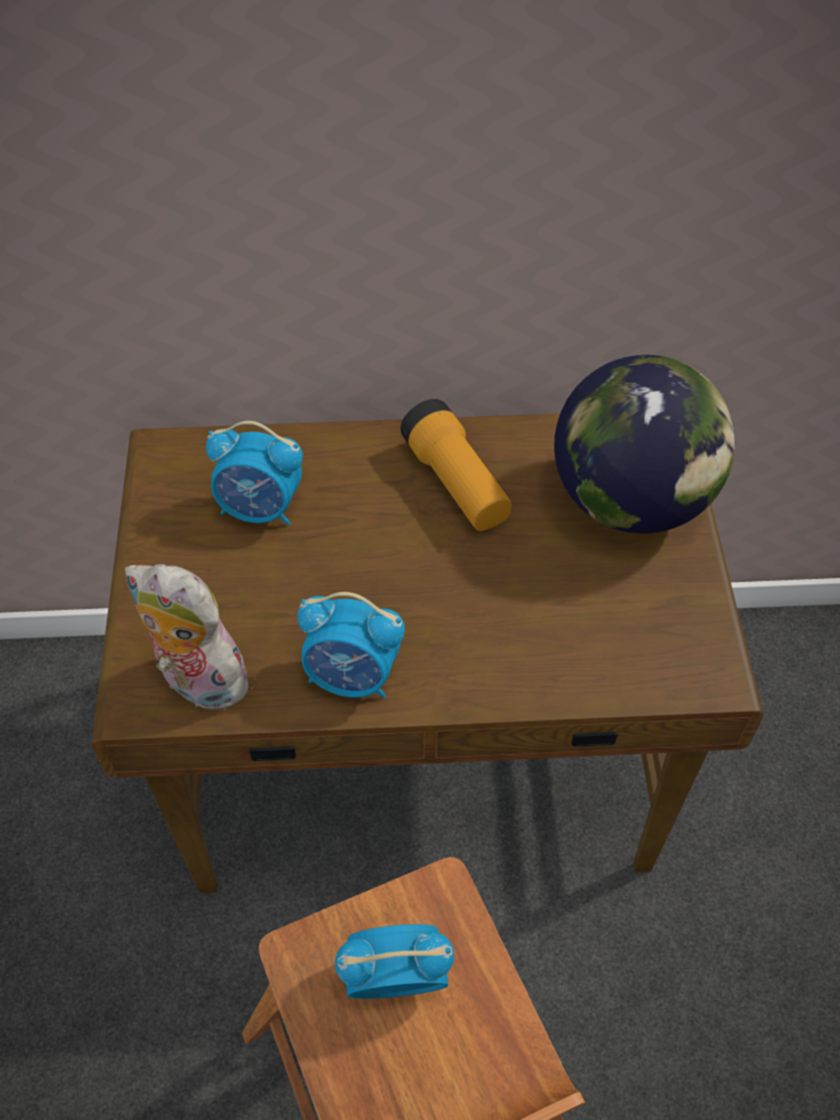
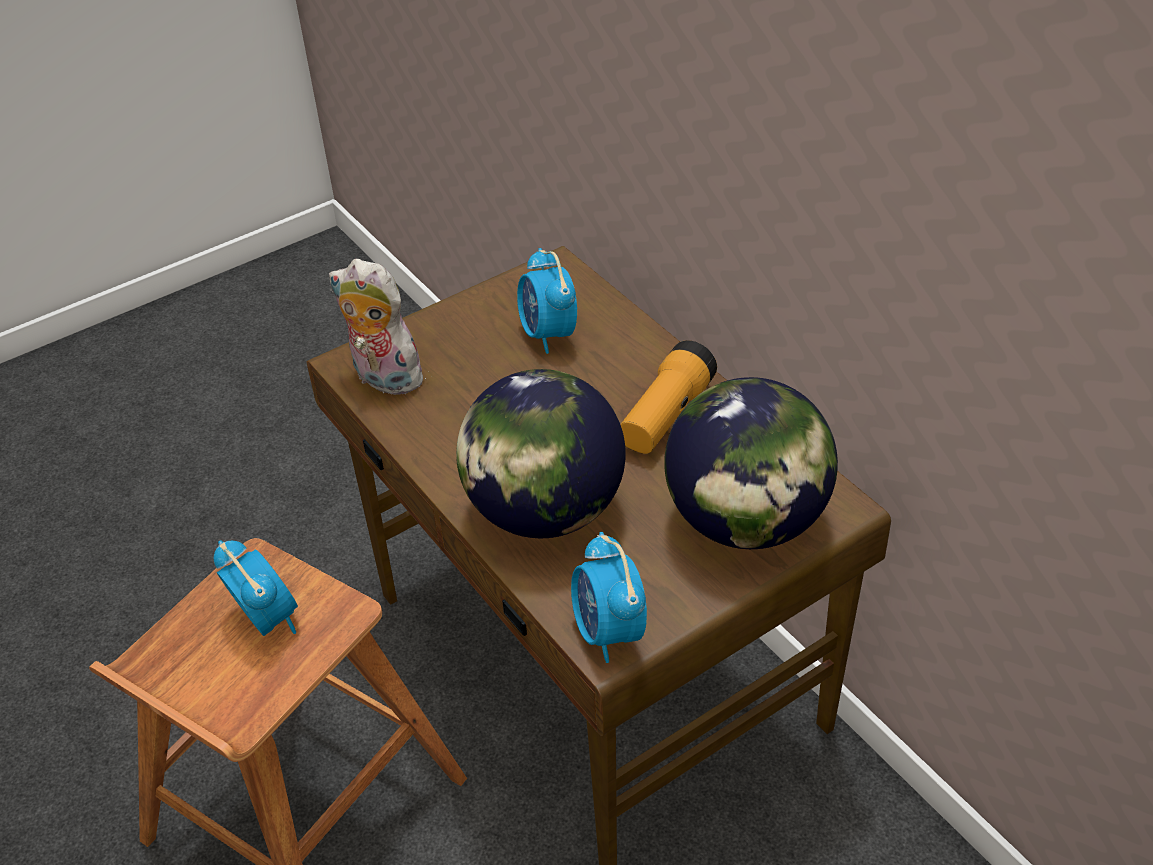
camera: 60 degrees right, 10 degrees down
plush toy [125,564,259,712] -> plush toy turned 60 degrees counterclockwise [329,259,426,395]
alarm clock [297,592,405,698] -> alarm clock moved to [571,532,647,663]
none -> globe [456,369,626,538]

